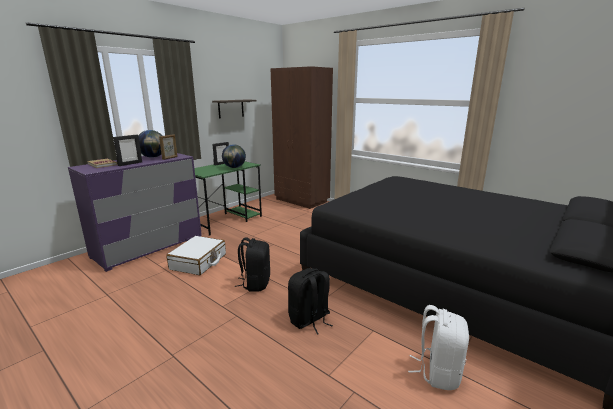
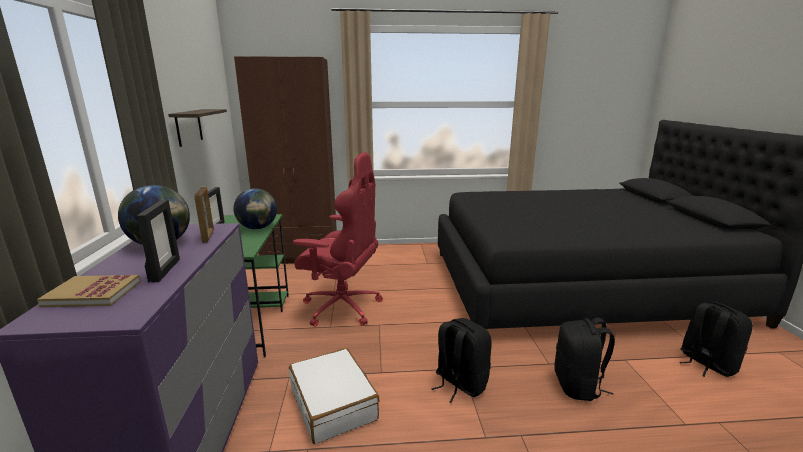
camera: 45 degrees left, 0 degrees up
white backpack [408,305,469,390] -> black backpack [679,302,753,377]
none -> red office chair [293,152,383,327]

